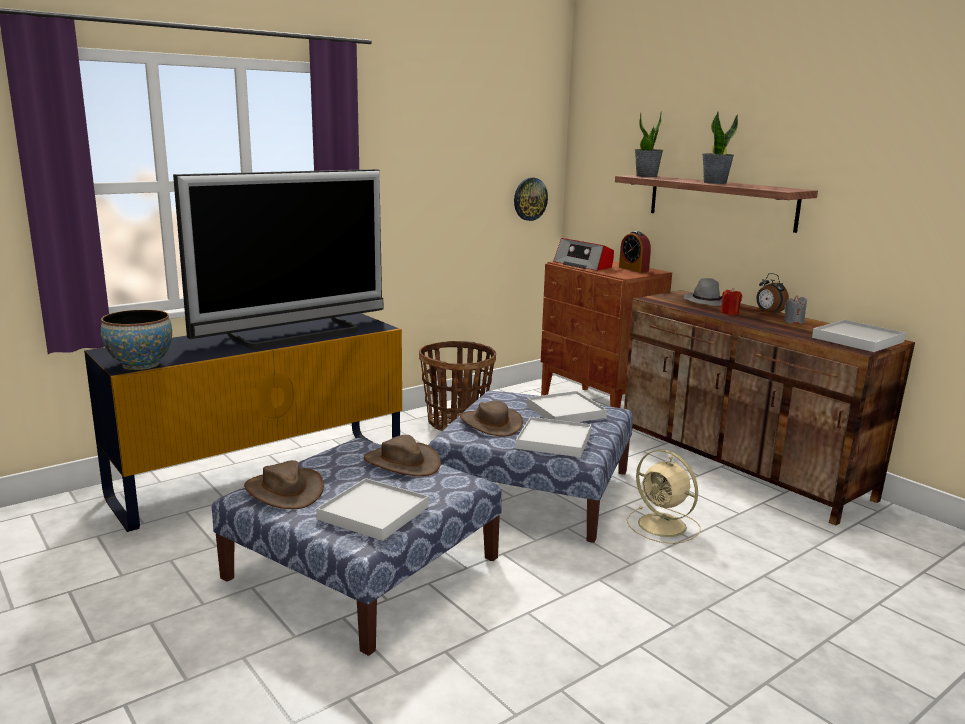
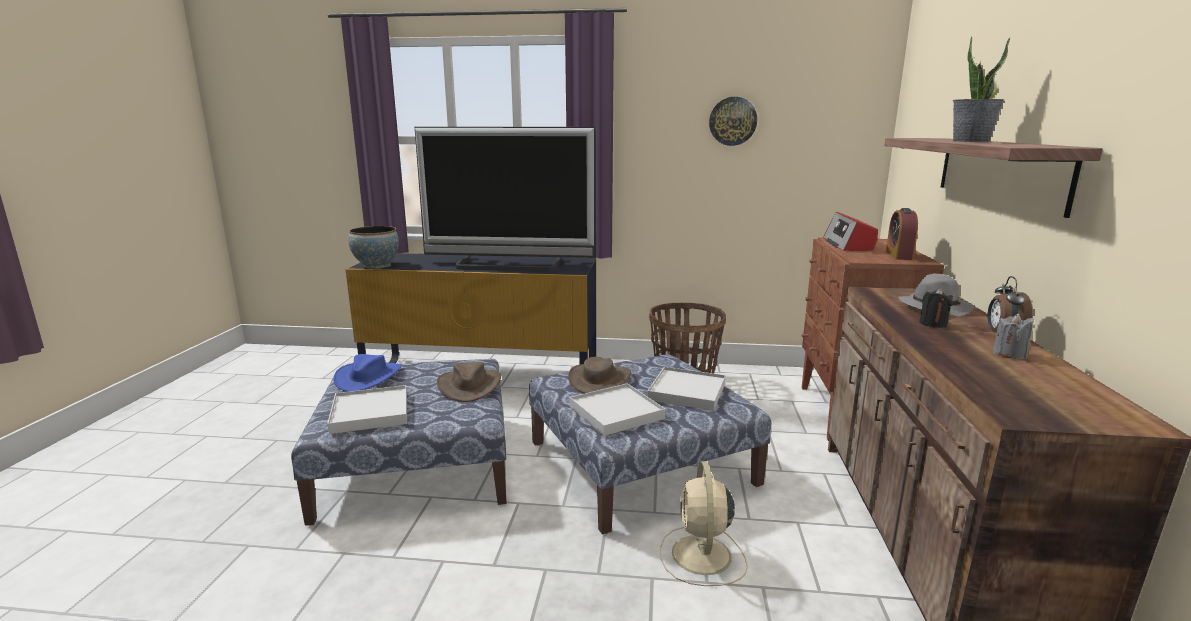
camera: 45 degrees right, 0 degrees up
brown hat [244,460,324,509] -> blue hat [333,354,401,392]
wall clock [514,178,548,221] -> wall clock moved to [709,97,757,146]
potted plant [635,111,663,177] -> none
red candle [720,288,742,315] -> black candle [919,289,953,328]
white tray [812,320,906,352] -> none

